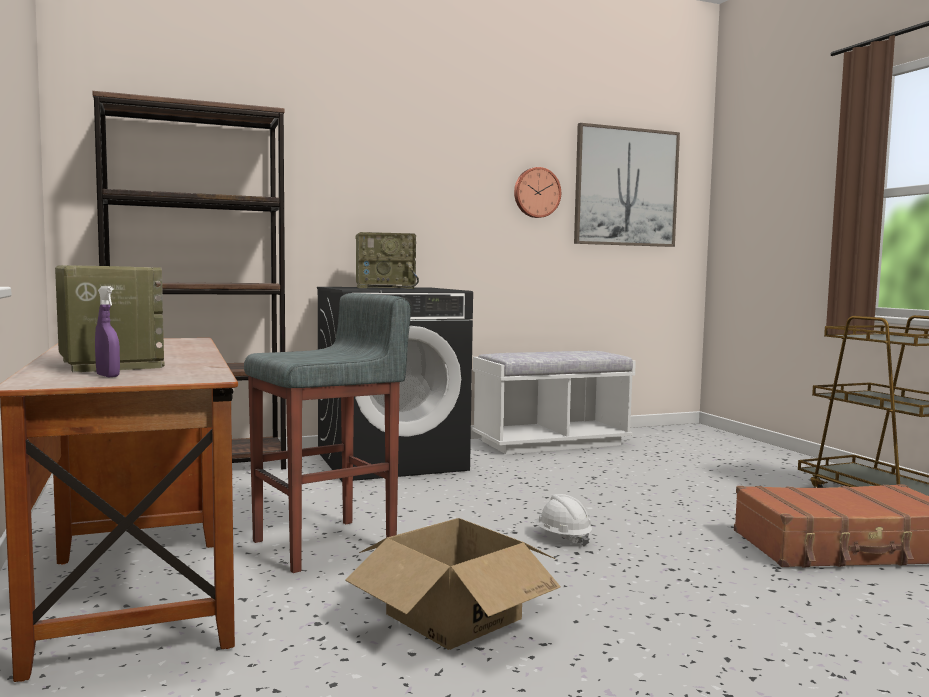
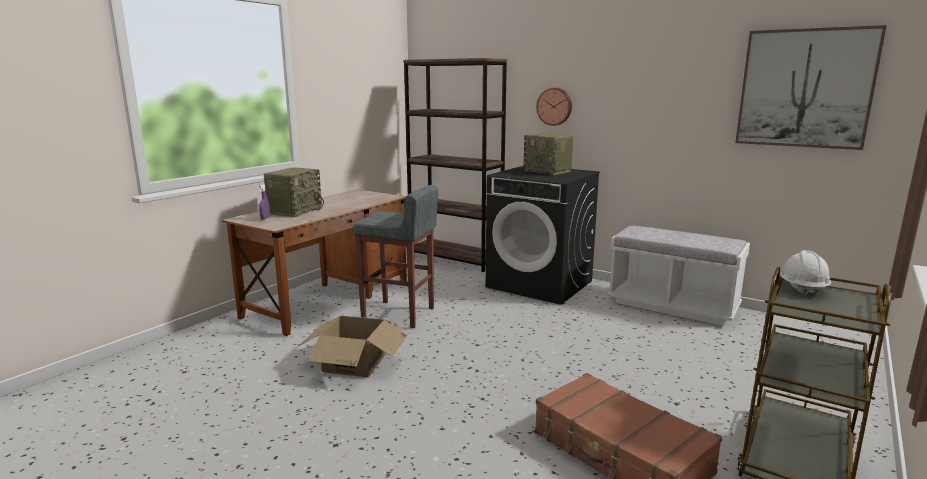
camera: 55 degrees right, 10 degrees up
wall clock [514,167,561,218] -> wall clock moved to [536,88,572,126]
white hard hat [533,494,592,547] -> white hard hat moved to [780,250,831,298]

